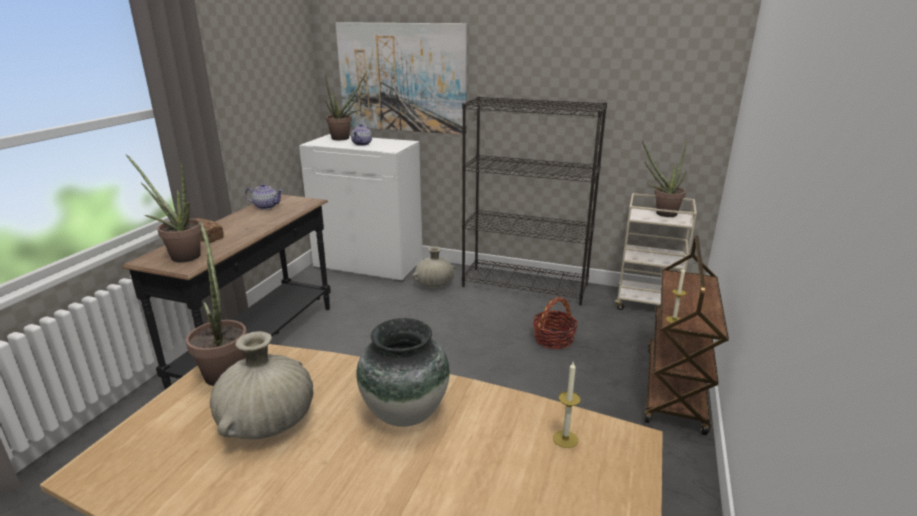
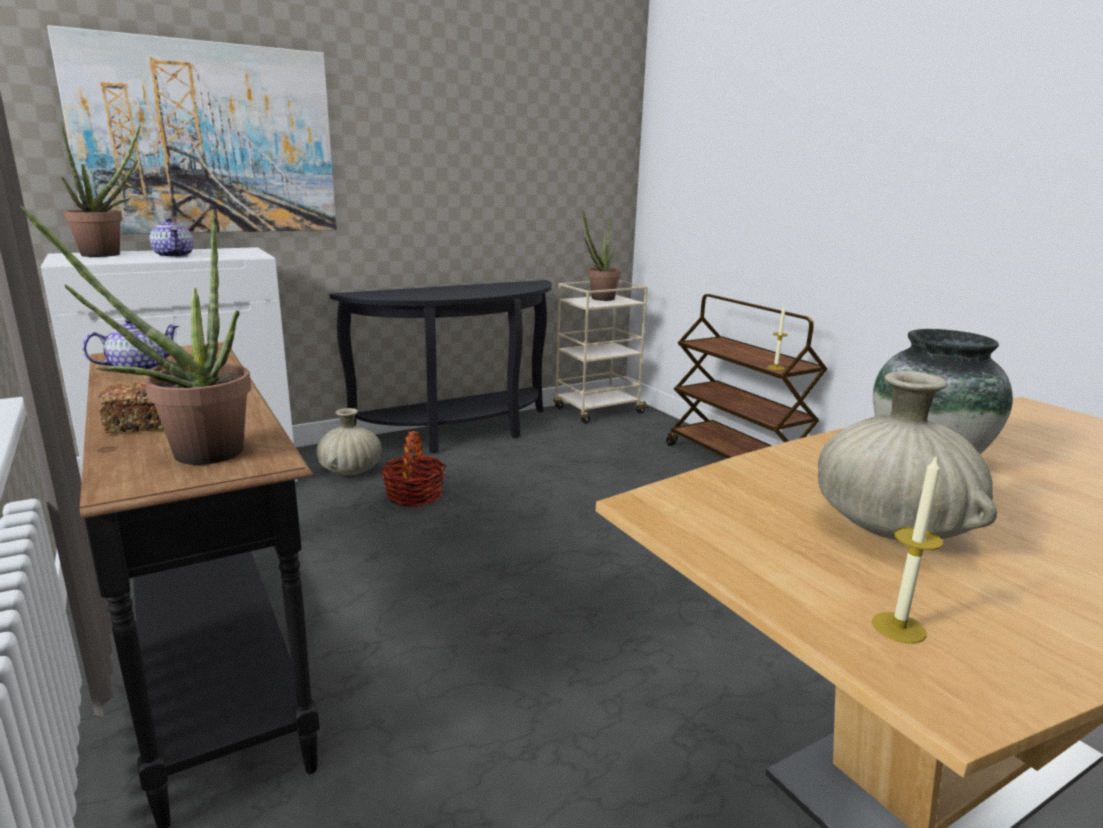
camera: 50 degrees left, 5 degrees down
potted plant [186,220,247,386] -> none
black bookcase [462,96,607,305] -> black console table [329,280,552,454]
basket [533,297,578,349] -> basket moved to [380,431,446,507]
candle [553,361,581,448] -> candle moved to [872,454,943,643]

